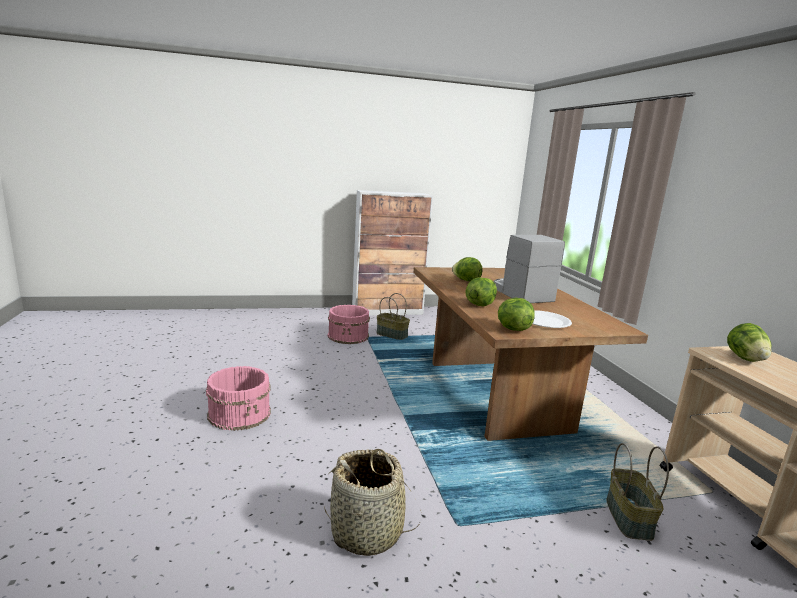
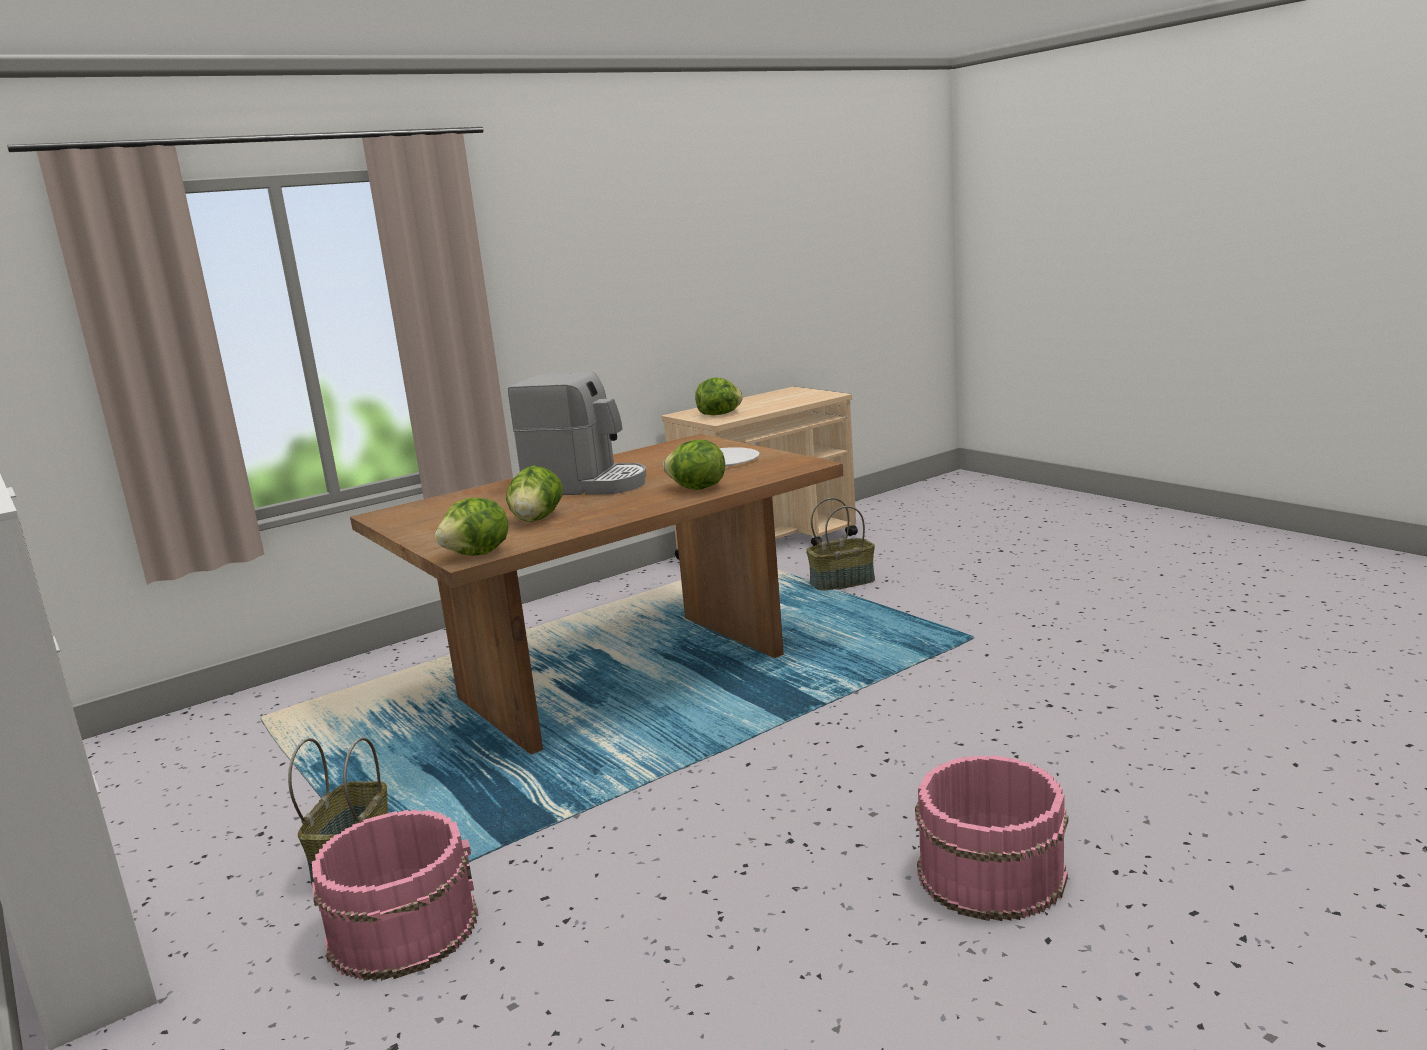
camera: 110 degrees left, 0 degrees up
basket [324,449,421,556] -> none
coffee machine [493,235,565,303] -> coffee machine turned 120 degrees counterclockwise [508,372,646,495]
lettuce [498,298,535,331] -> lettuce moved to [435,498,509,556]

